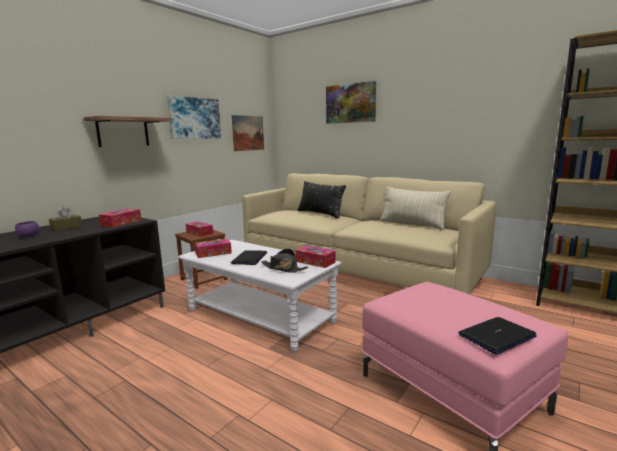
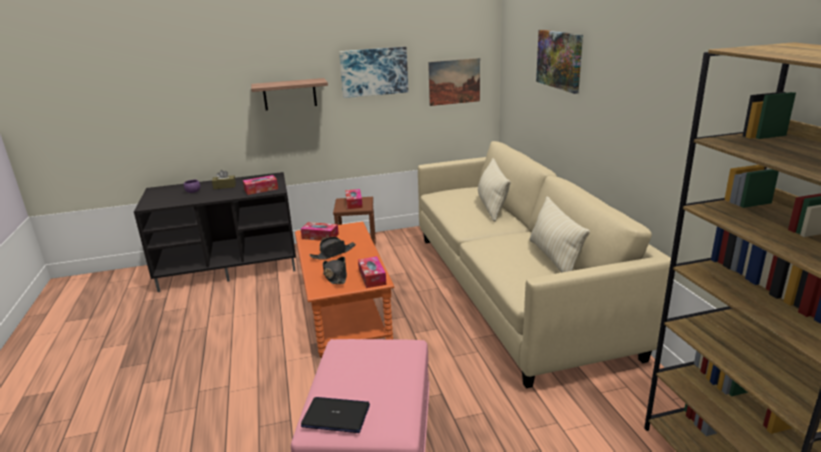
camera: 40 degrees right, 10 degrees up
white coffee table [178,240,342,353] -> orange coffee table [295,222,394,358]
laptop [231,250,267,265] -> black hat [309,237,356,260]
black pillow [298,181,346,219] -> beige pillow [478,158,511,221]

